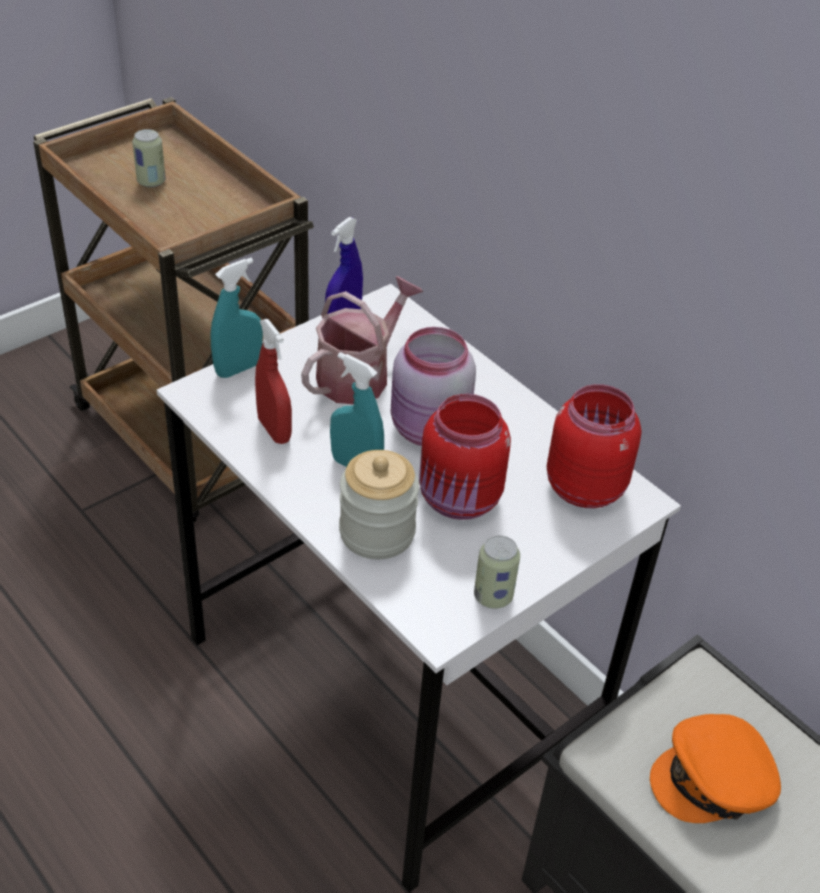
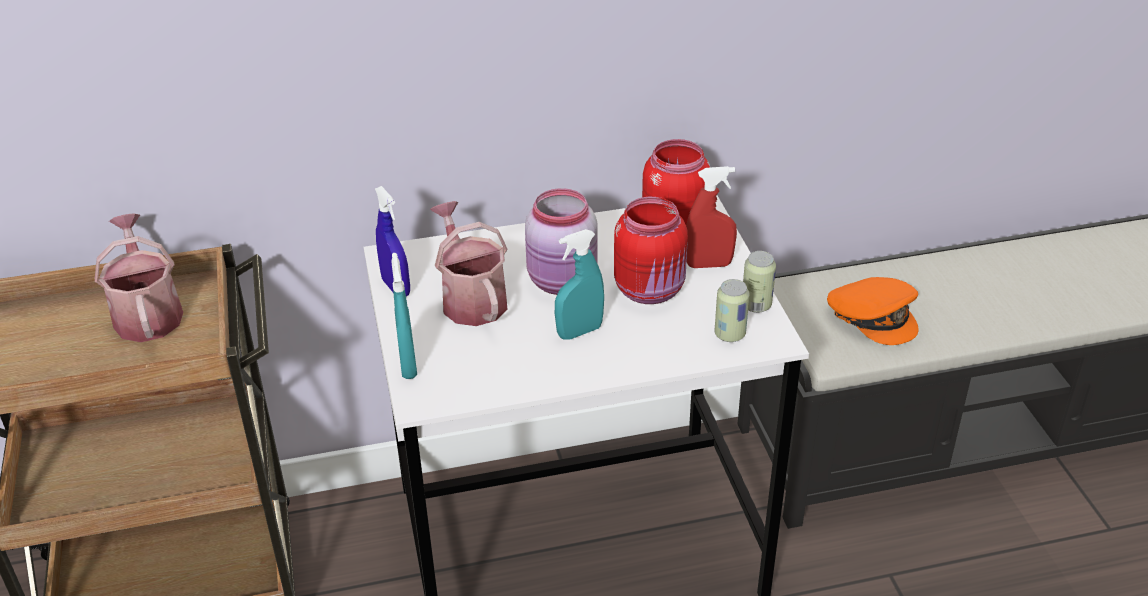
camera: 60 degrees left, 5 degrees down
can [132,129,166,187] -> can moved to [714,279,750,342]
red spray bottle [255,319,292,444] -> red spray bottle moved to [686,166,737,268]
jar [339,450,419,559] -> none
orange cap [650,714,781,823] -> orange cap turned 45 degrees counterclockwise [827,277,919,345]
none -> watering can [95,213,183,342]

